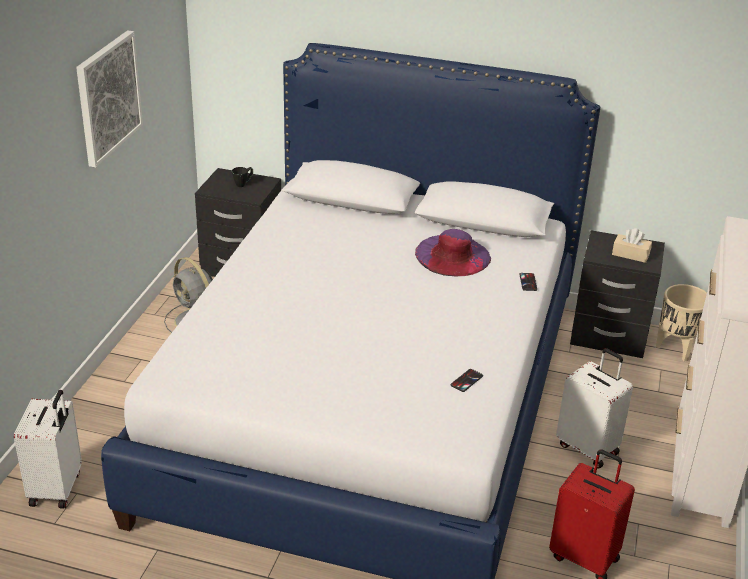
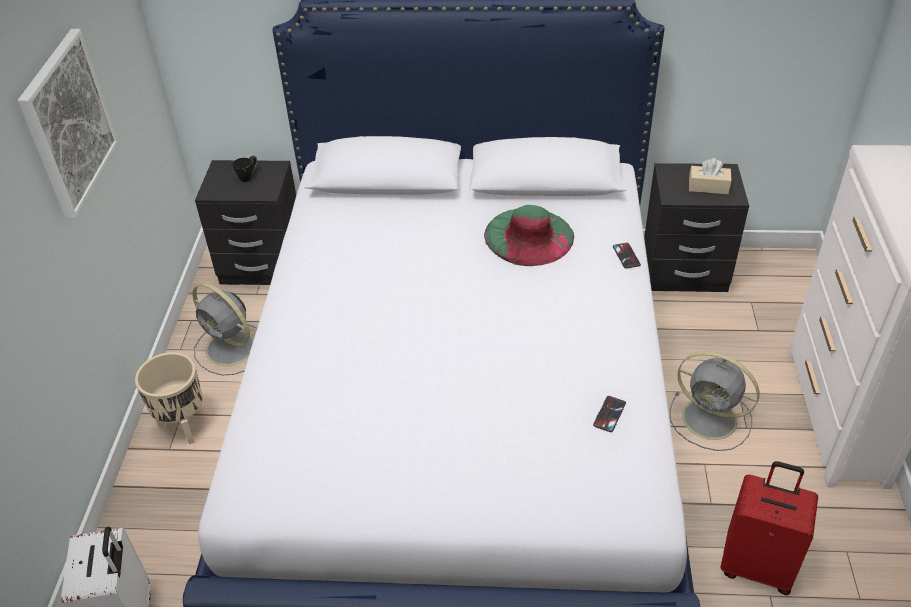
camera: 10 degrees left, 10 degrees up
purple hat [415,229,491,276] -> green hat [484,205,574,266]
white suitcase [556,348,633,469] -> grey fan [670,351,760,451]
beige planter [656,284,707,362] -> beige planter moved to [135,352,203,444]

